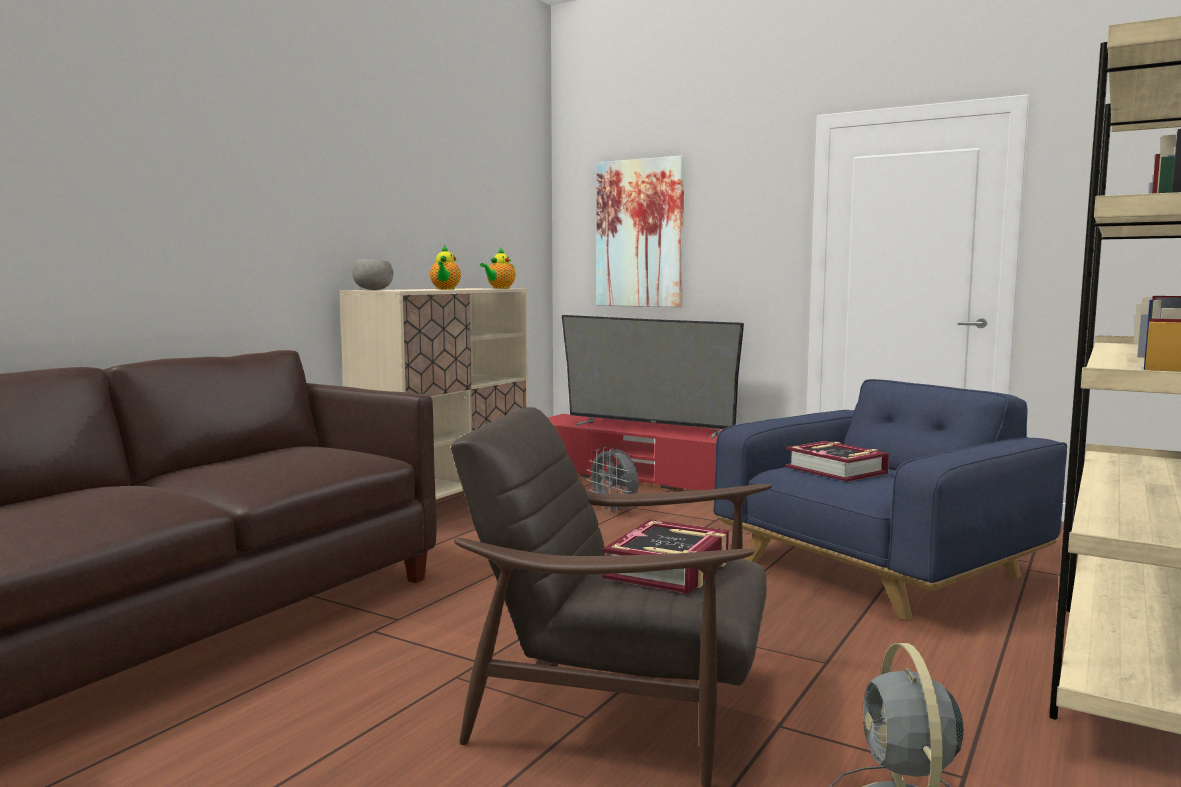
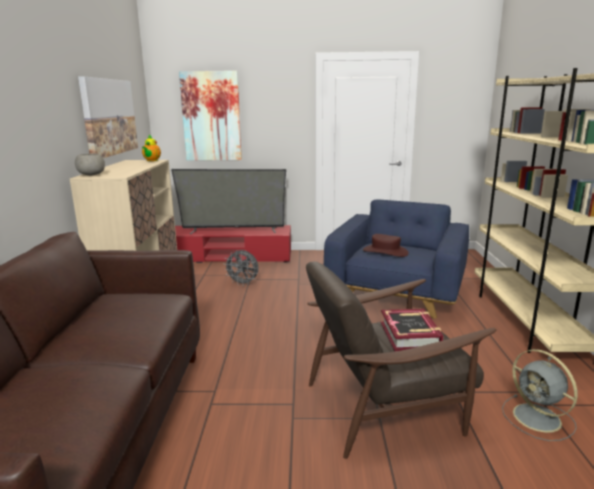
camera: 30 degrees left, 10 degrees up
teapot [430,245,461,289] -> none
book [785,441,889,482] -> brown hat [363,234,409,257]
none -> picture [78,76,138,158]

